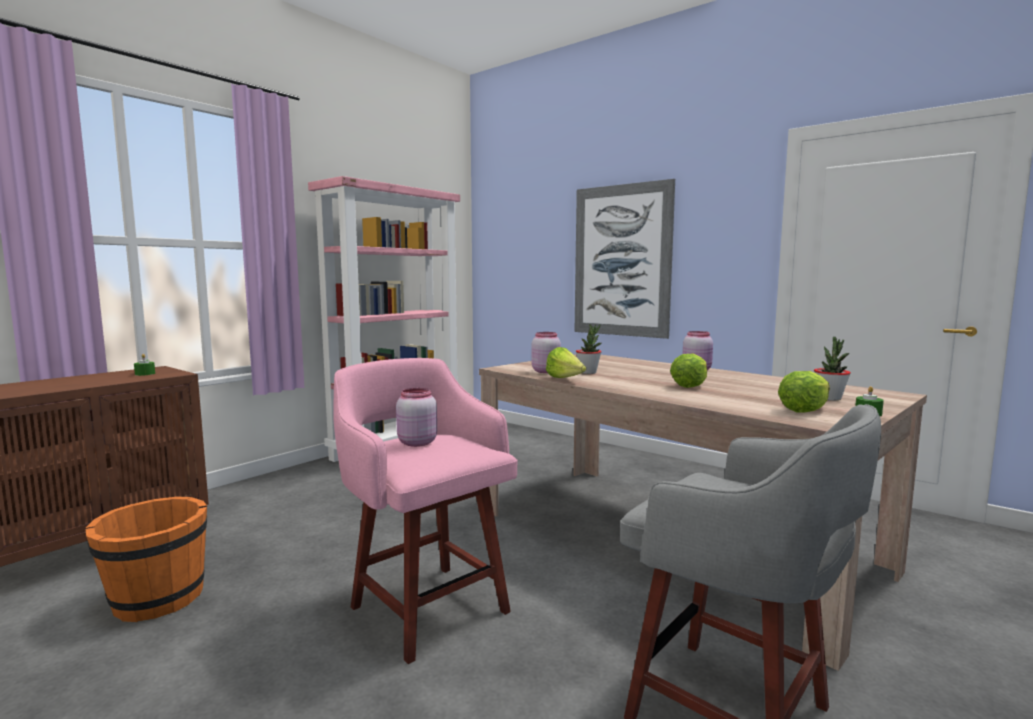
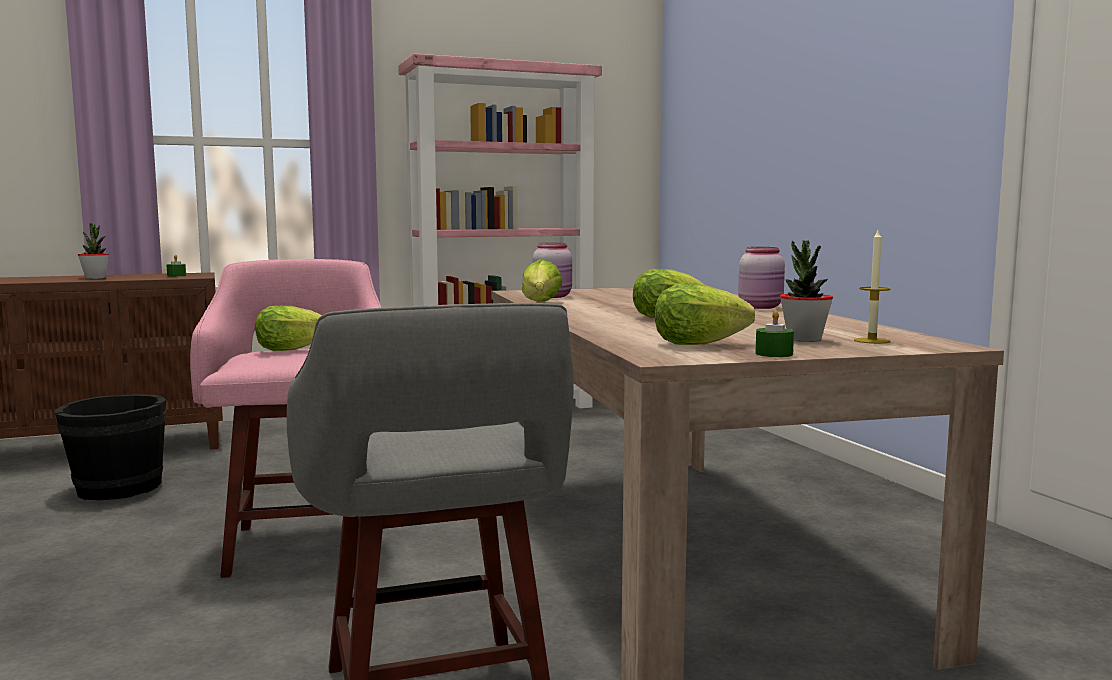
camera: 30 degrees right, 0 degrees up
orange bucket [85,496,207,622] -> black bucket [55,394,167,500]
pink jar [396,388,437,447] -> lettuce [255,305,322,351]
picture [575,179,675,339] -> none
potted plant [576,324,602,374] -> potted plant moved to [78,223,110,279]
none -> candle [854,230,891,344]

